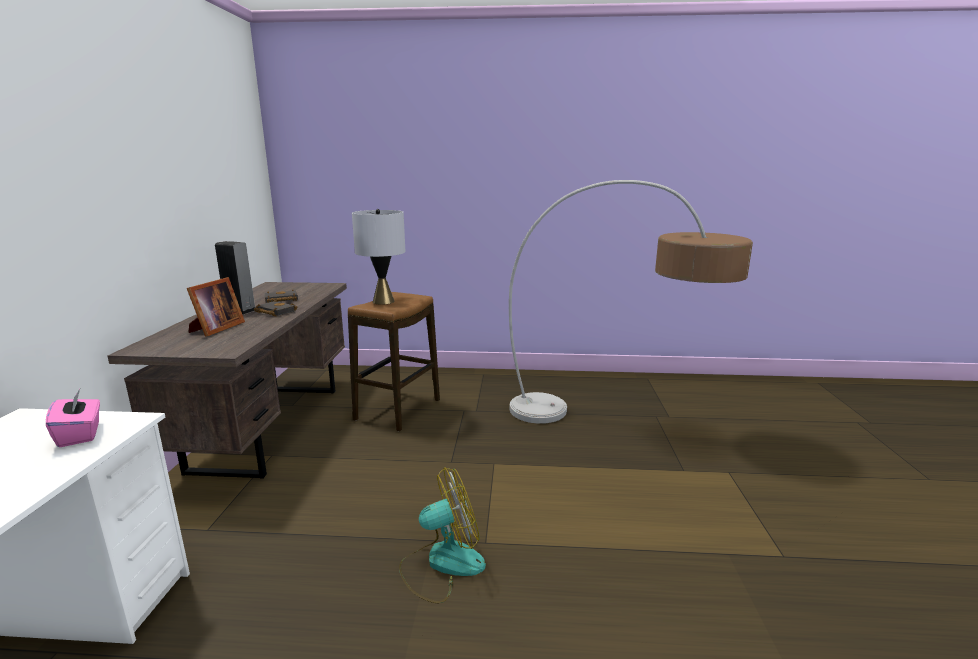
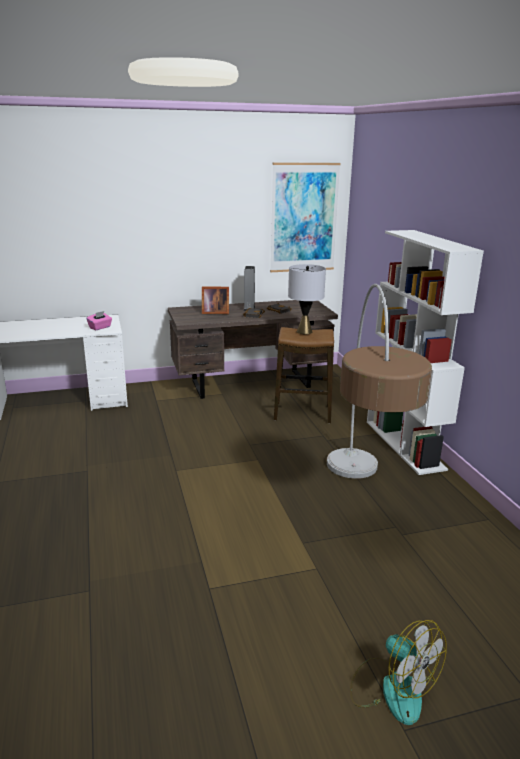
camera: 70 degrees right, 5 degrees up
fan [399,467,486,603] -> fan moved to [350,620,447,725]
none -> picture [270,163,341,272]
none -> white bookcase [367,230,484,475]

